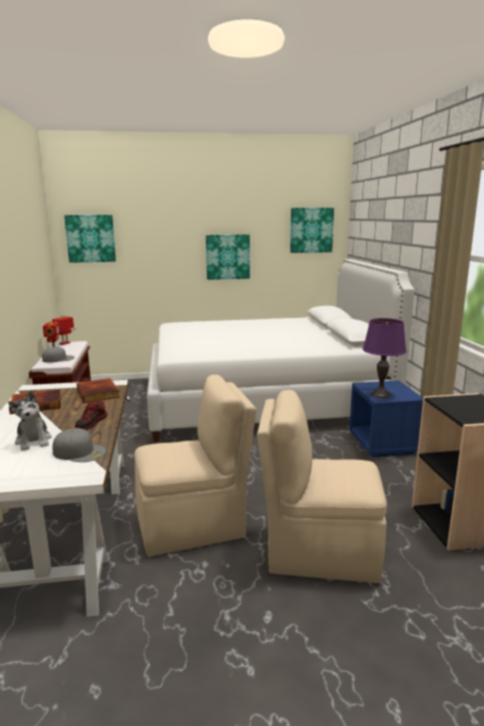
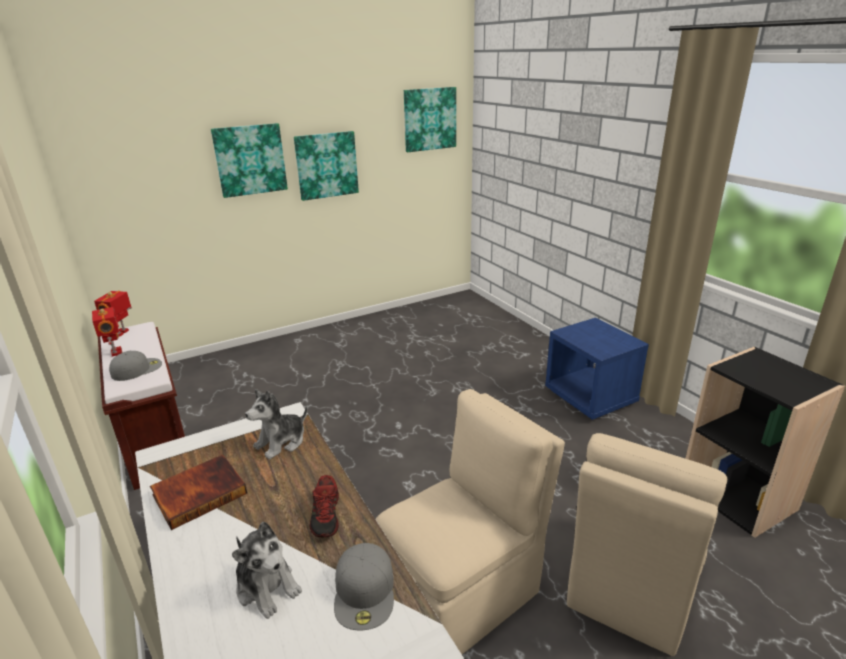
camera: 20 degrees left, 10 degrees up
grey cap [52,429,106,462] -> grey cap turned 90 degrees clockwise [334,543,394,631]
picture [64,215,116,263] -> picture moved to [211,123,288,198]
book [77,378,120,403] -> plush toy [245,389,307,459]
white bed [147,259,415,442] -> none
beige chair [257,390,387,583] -> beige chair turned 45 degrees counterclockwise [567,433,727,656]
purple table lamp [363,318,406,398] -> none

